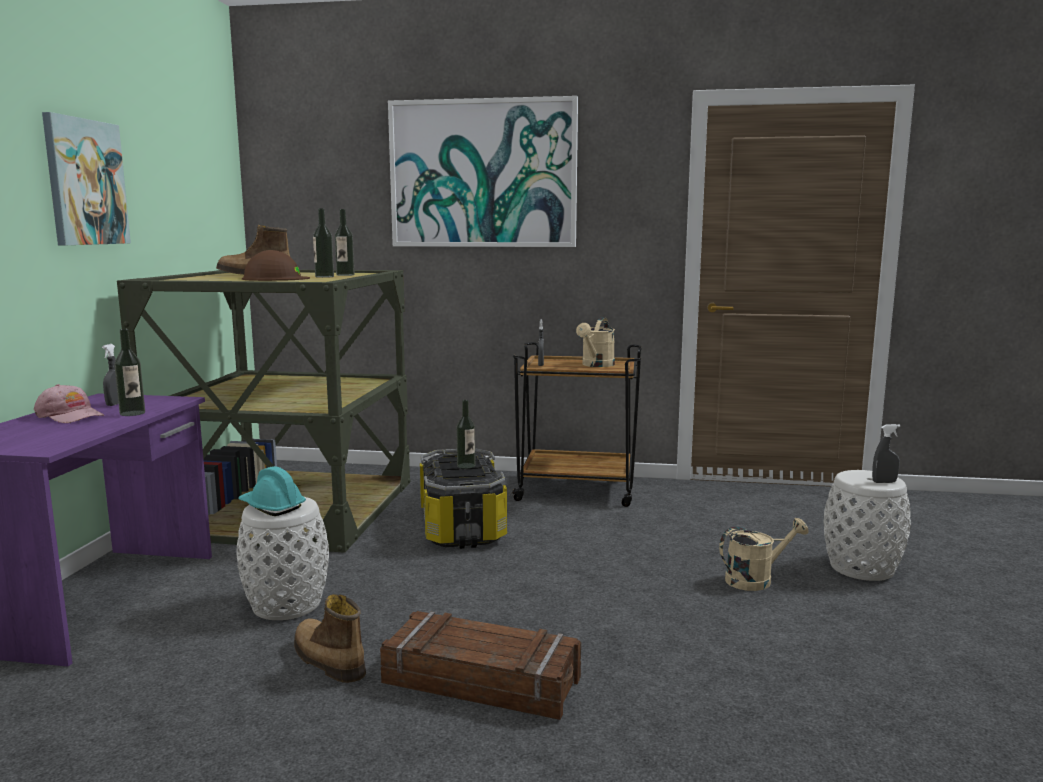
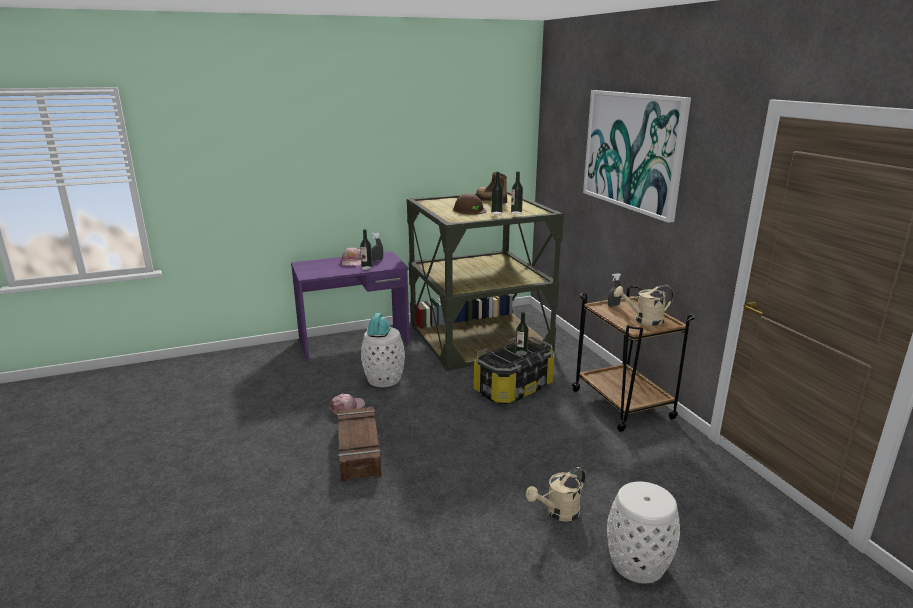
camera: 60 degrees right, 10 degrees up
picture [42,112,131,245] -> none
boot [294,594,366,683] -> pink cap [330,394,365,415]
beige watering can [719,518,809,591] -> beige watering can turned 105 degrees clockwise [526,467,586,522]
grey spray bottle [872,424,900,483] -> none

